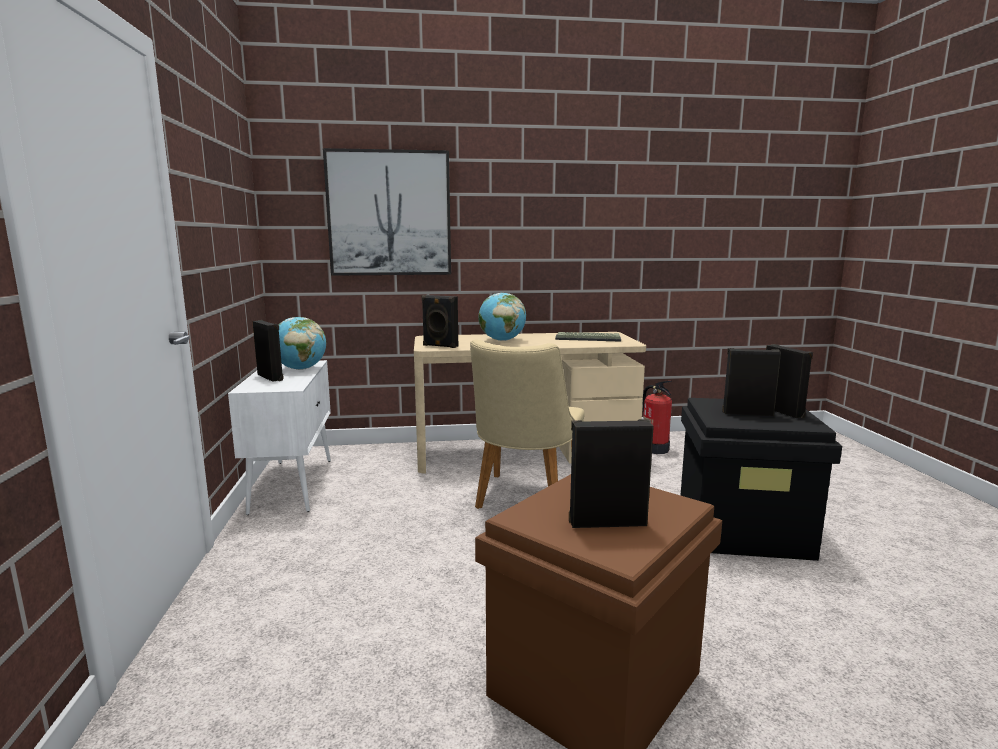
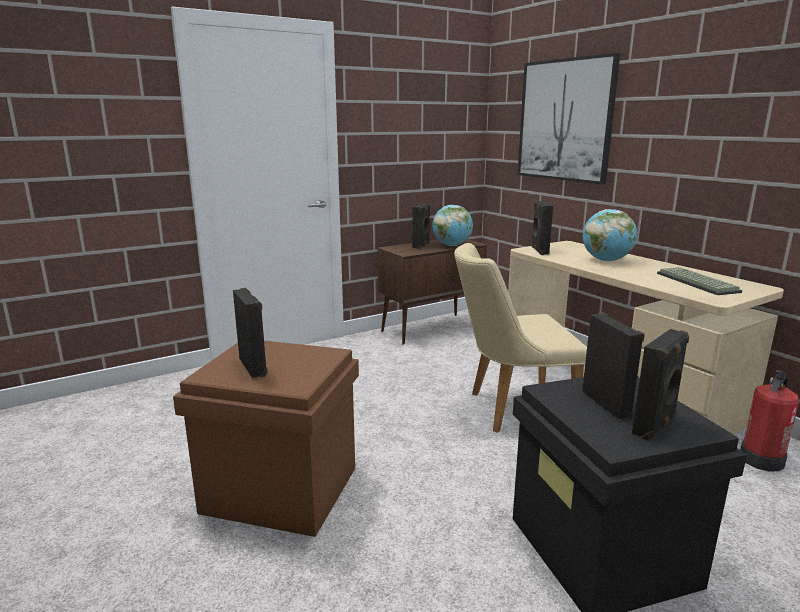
camera: 65 degrees right, 5 degrees up
white cabinet [228,360,331,515] -> brown cabinet [377,239,487,345]

